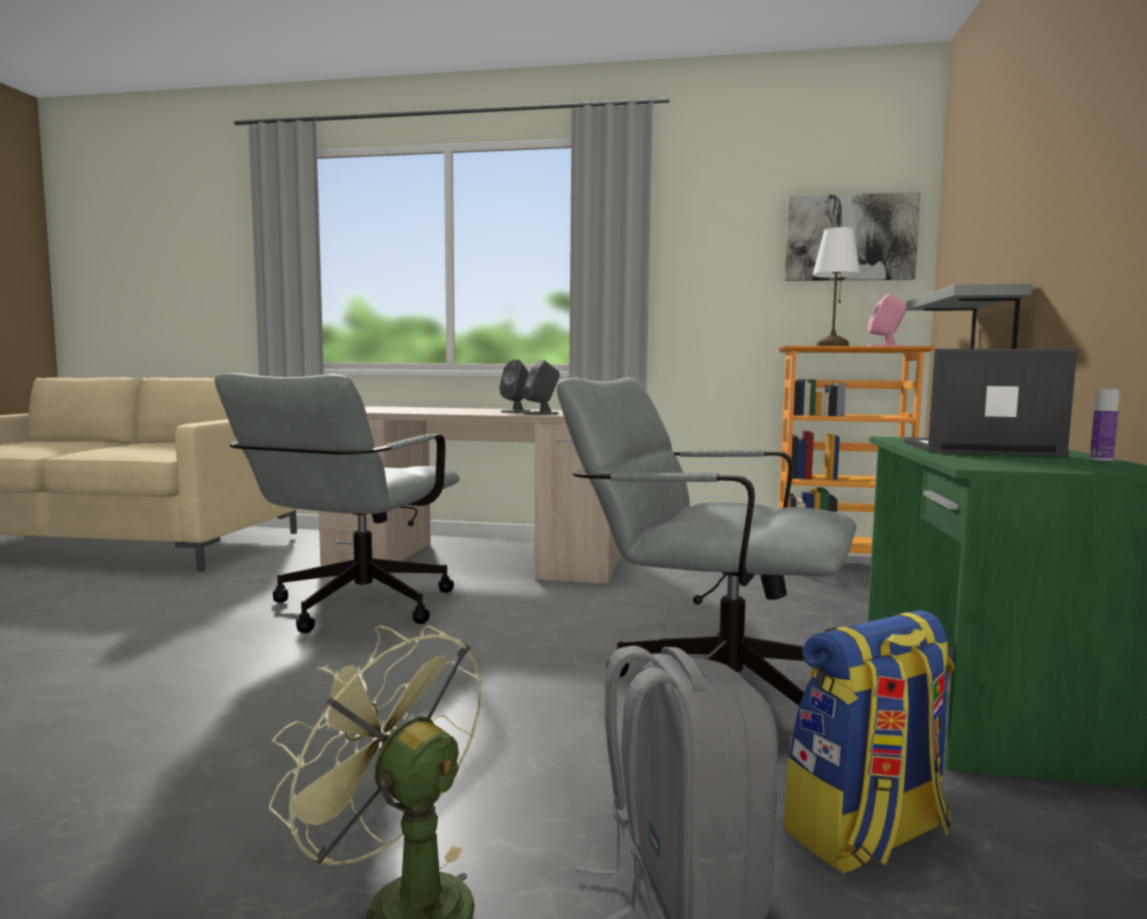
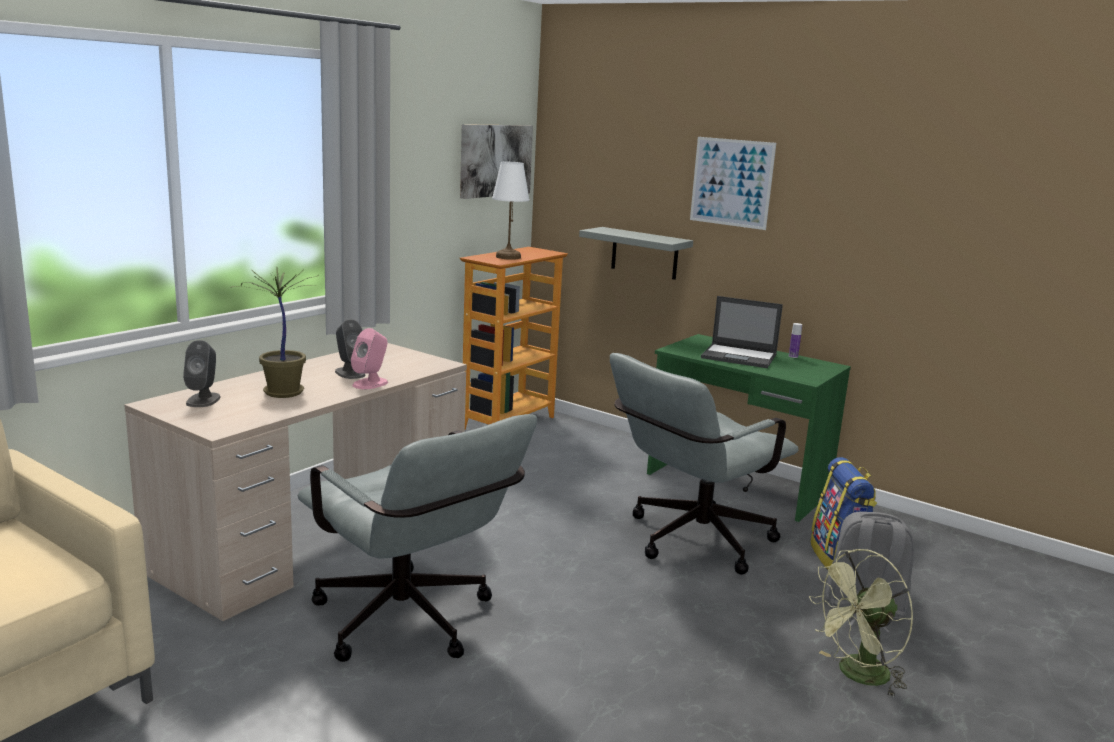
camera: 65 degrees left, 10 degrees up
grey speaker [523,359,560,415] -> grey speaker moved to [183,340,221,407]
pink speaker [867,293,906,346] -> pink speaker moved to [351,328,388,389]
laptop [904,349,1077,456] -> laptop turned 105 degrees counterclockwise [701,296,783,368]
none -> potted plant [229,267,318,398]
none -> picture [690,137,776,230]

